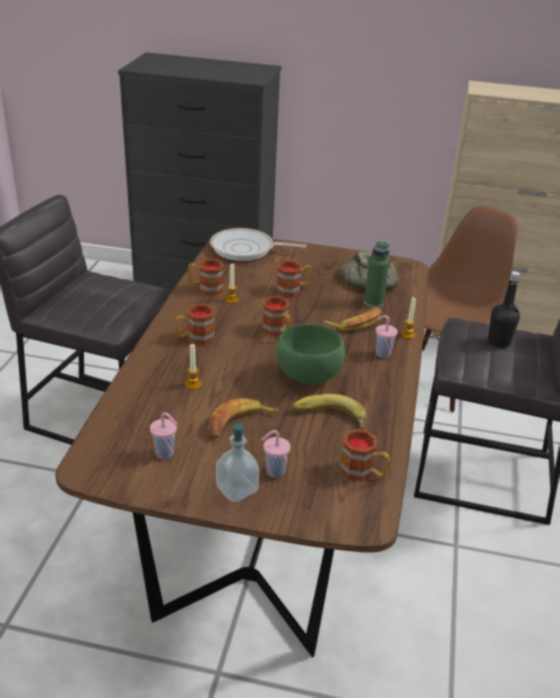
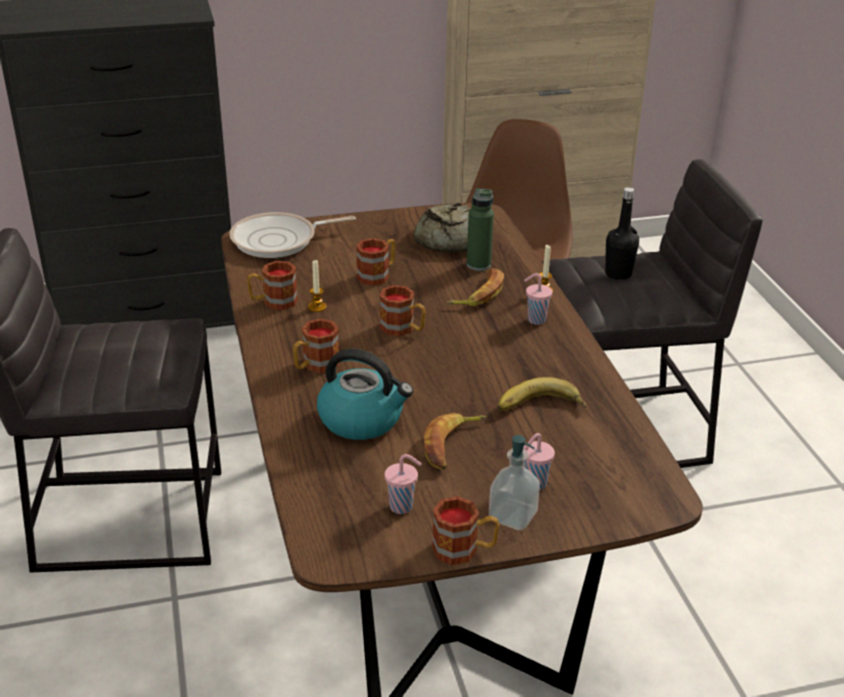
camera: 25 degrees left, 0 degrees up
candle [185,343,202,389] -> kettle [317,349,413,440]
green bowl [276,324,345,385] -> none
mug [340,429,390,482] -> mug moved to [432,496,499,565]

